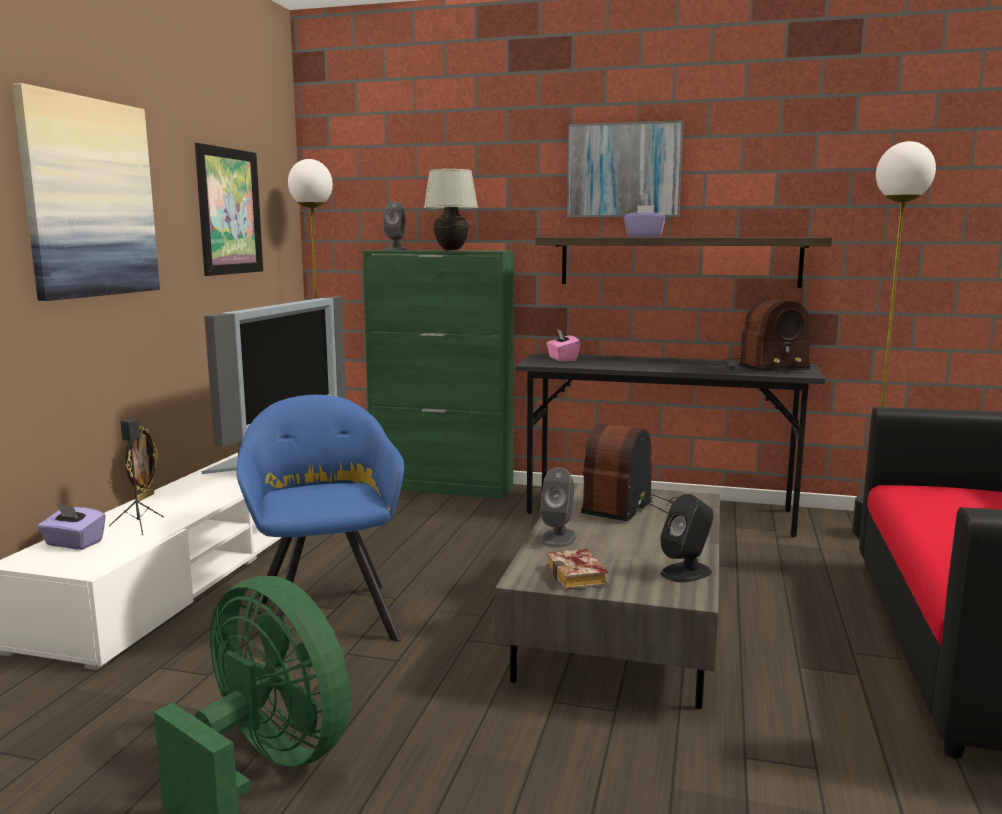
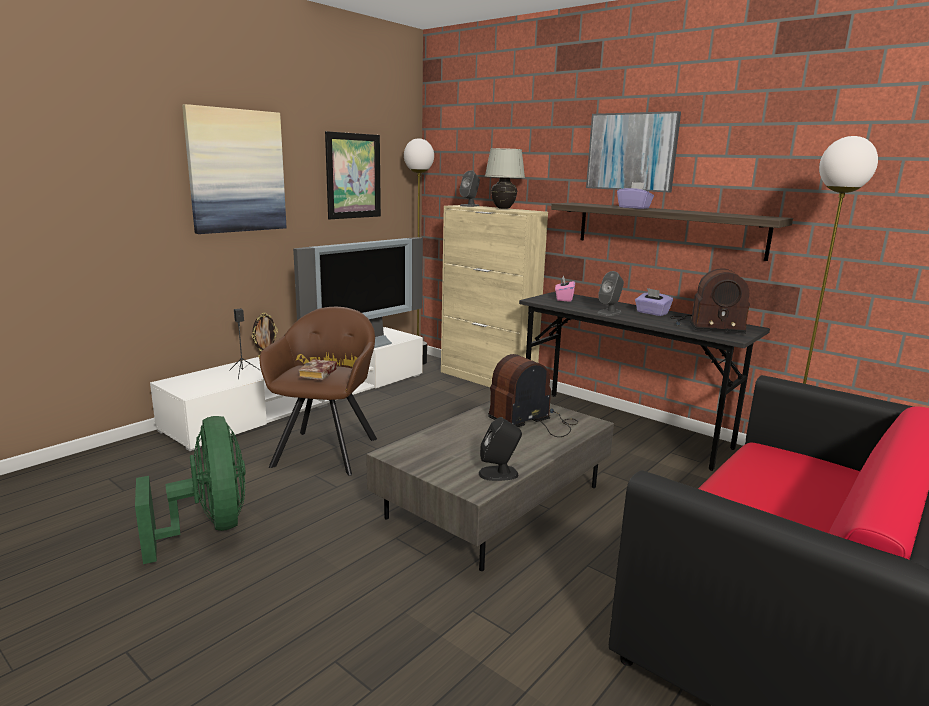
camera: 25 degrees right, 5 degrees up
purple tissue box [38,503,106,550] -> purple tissue box moved to [635,288,673,316]
blue armchair [236,395,404,661] -> brown armchair [259,307,377,476]
green cabinet [362,250,514,499] -> beige cabinet [441,205,548,387]
grey speaker [540,467,577,548] -> grey speaker moved to [598,271,624,316]
book [547,549,609,590] -> book moved to [298,359,337,380]

